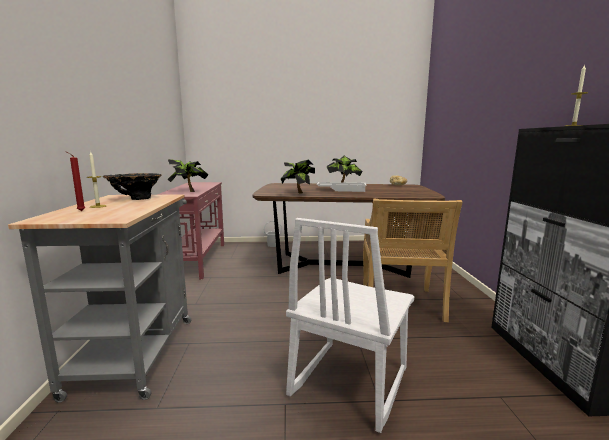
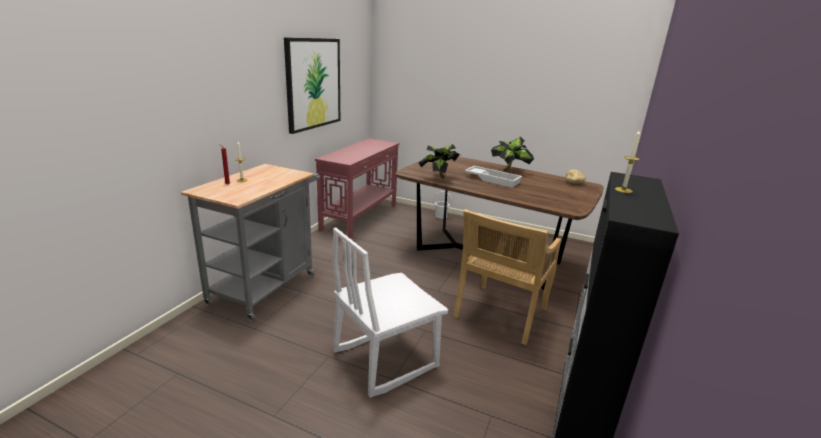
camera: 25 degrees right, 10 degrees up
black vase [103,173,162,200] -> none
potted plant [168,159,209,192] -> none
none -> picture [284,38,340,134]

